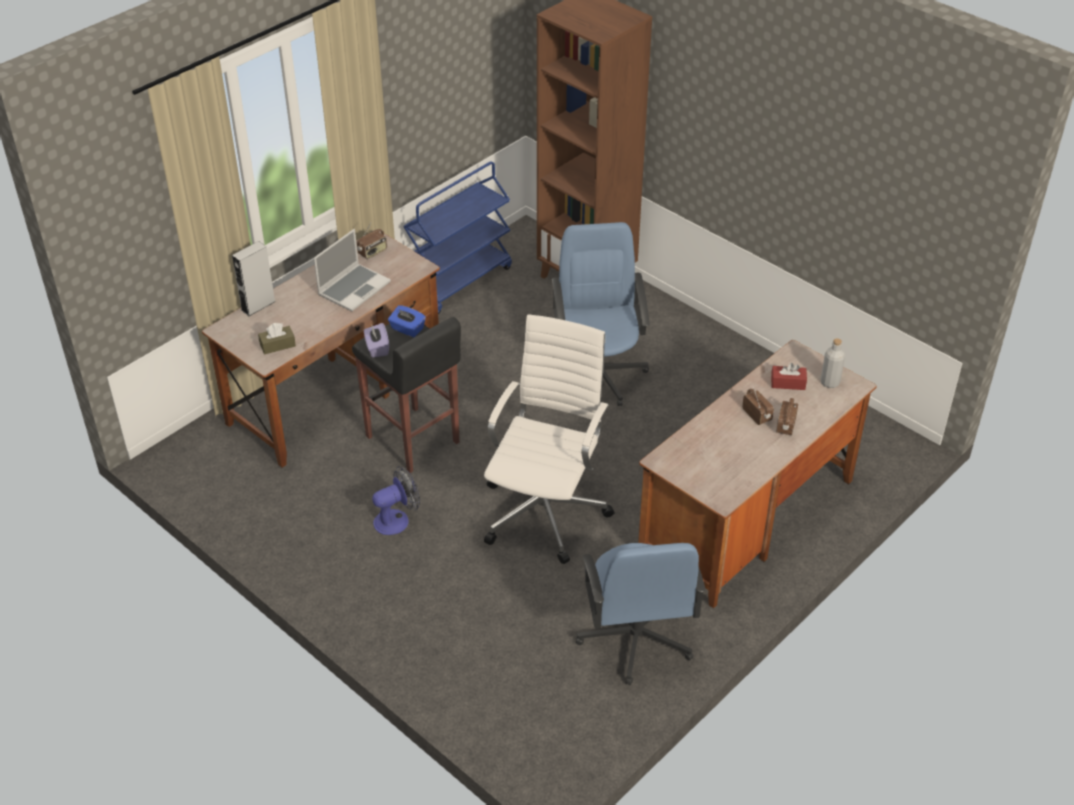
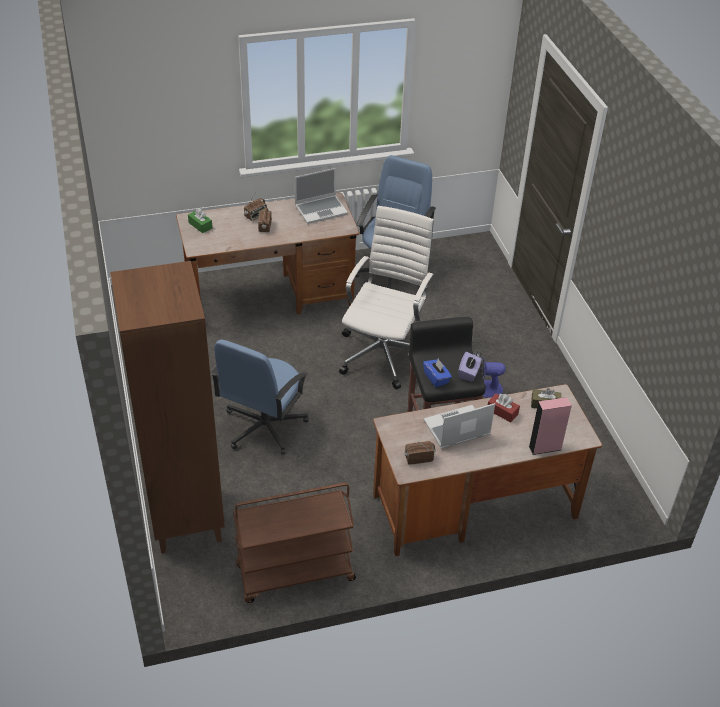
camera: 150 degrees left, 0 degrees up
grey speaker [232,241,276,316] -> pink speaker [529,397,572,455]
blue cart [403,161,512,314] -> brown cart [233,483,356,603]
white office chair [484,314,615,564] -> white office chair turned 150 degrees clockwise [339,206,434,390]
red tissue box [771,363,807,390] -> red tissue box moved to [488,393,520,422]
grey bottle [821,338,845,388] -> green tissue box [188,208,212,233]
none -> laptop [295,168,348,224]

